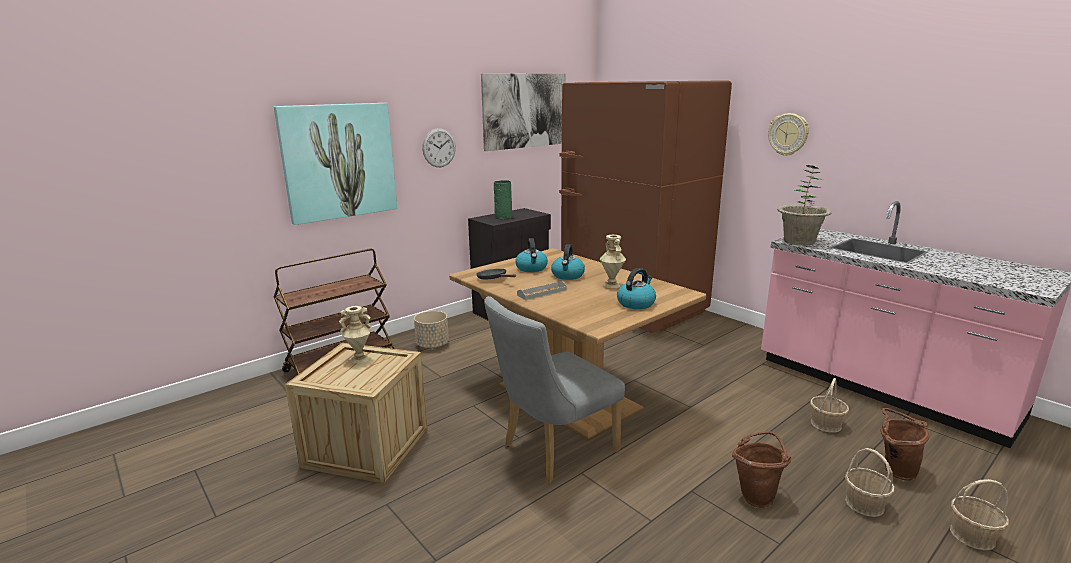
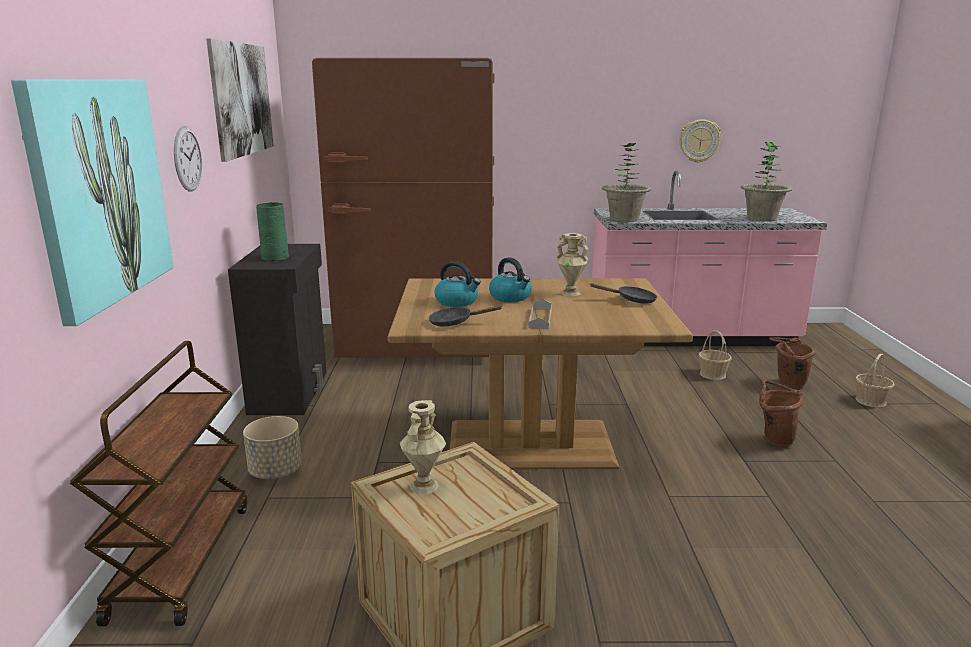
camera: 50 degrees left, 0 degrees up
grey chair [484,296,625,483] -> none
kettle [617,268,656,309] -> black frying pan [590,283,657,304]
wall clock [768,113,809,156] -> wall clock moved to [679,119,721,163]
basket [845,448,895,517] -> none
none -> potted plant [740,142,792,222]

